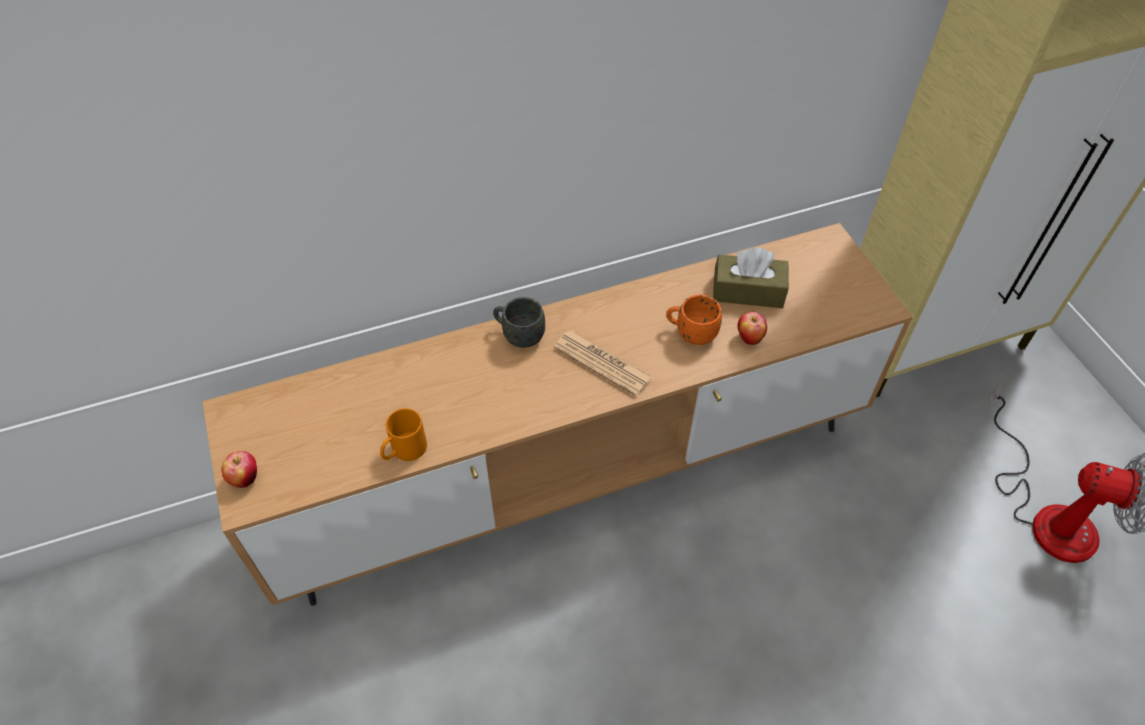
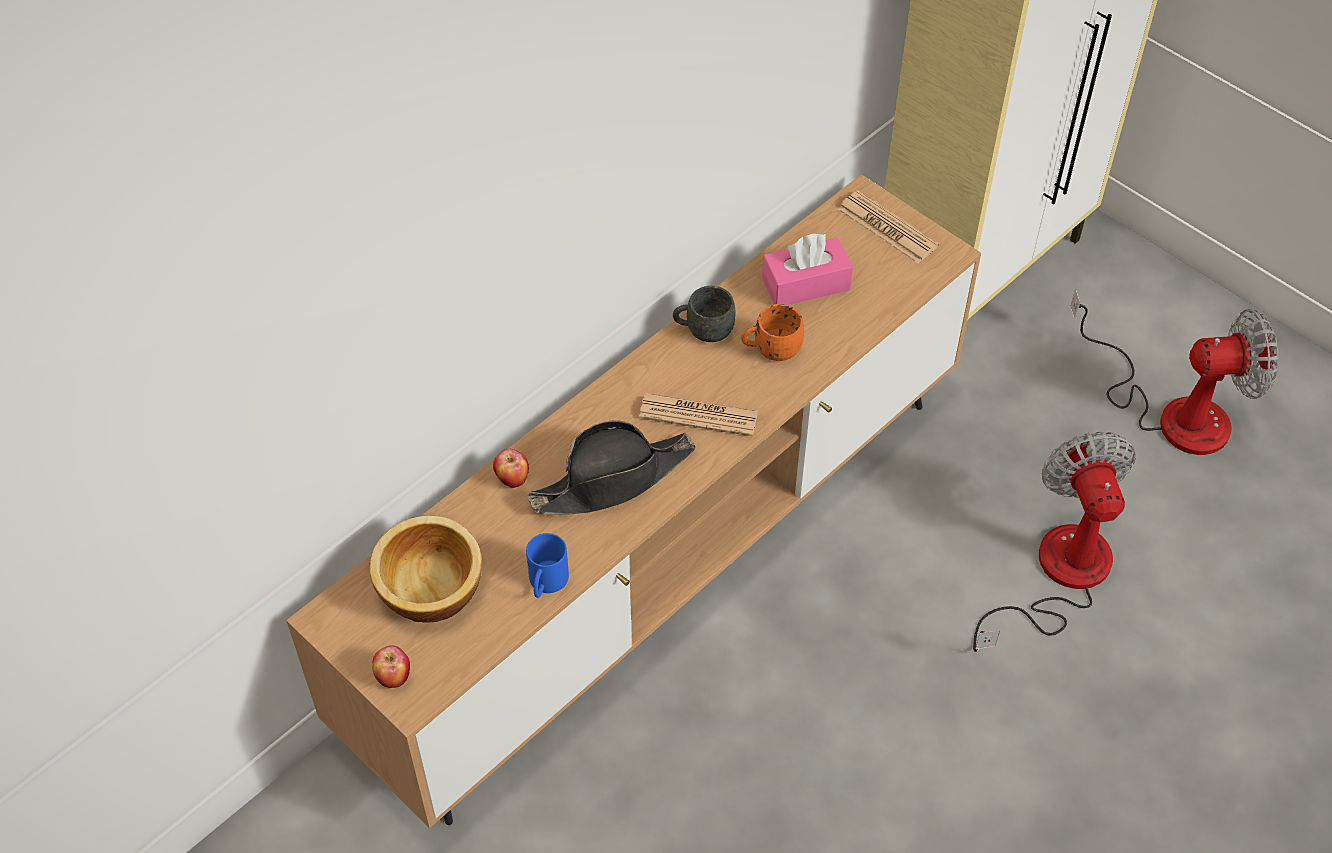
camera: 25 degrees left, 0 degrees up
orange mug [380,408,427,461] -> blue mug [526,533,569,598]
grey mug [493,297,545,348] -> grey mug moved to [673,286,736,342]
brown tissue box [713,248,789,308] -> pink tissue box [762,234,853,305]
apple [738,312,767,345] -> apple moved to [493,449,529,488]
none -> bowl [369,516,482,623]
none -> black hat [528,420,696,515]
none -> newspaper [837,190,939,264]
none -> fan [973,431,1136,652]

